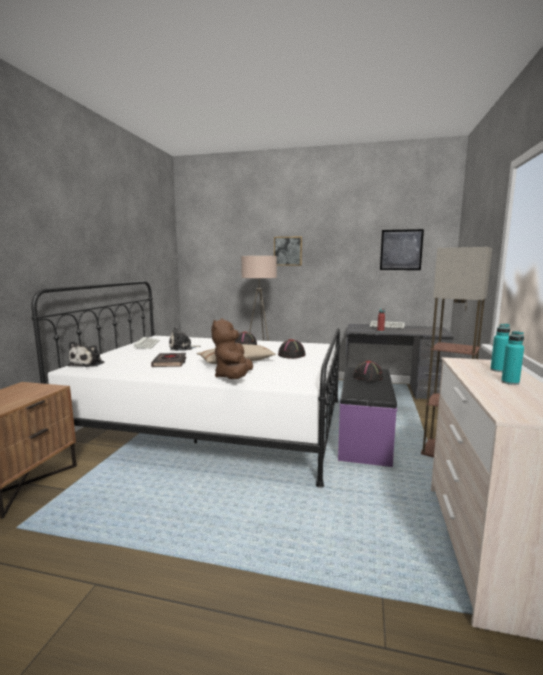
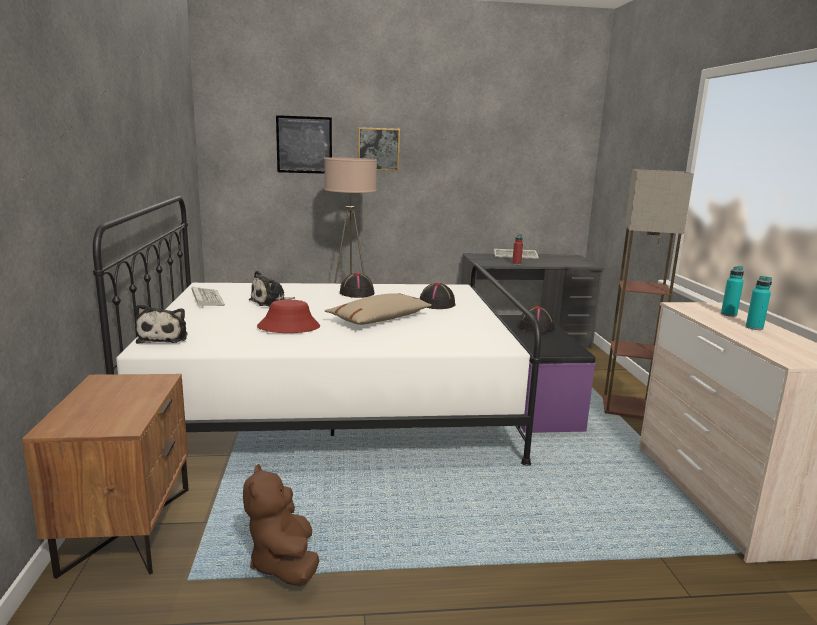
camera: 20 degrees left, 5 degrees up
black book [151,353,186,367] -> red hat [257,300,320,333]
brown plush toy [211,318,253,379] -> brown plush toy moved to [243,464,319,586]
picture [380,229,424,270] -> picture moved to [276,115,332,174]

